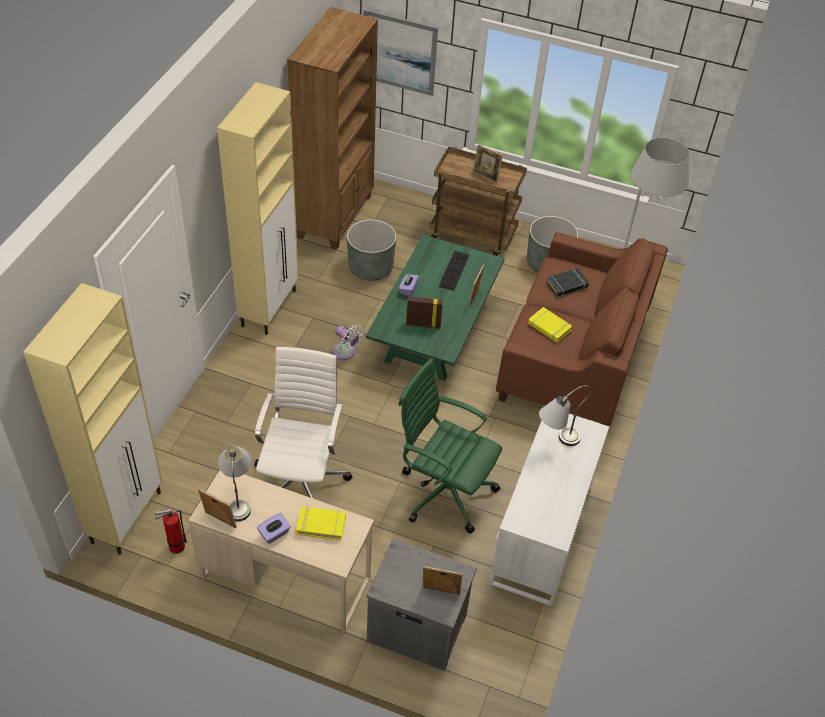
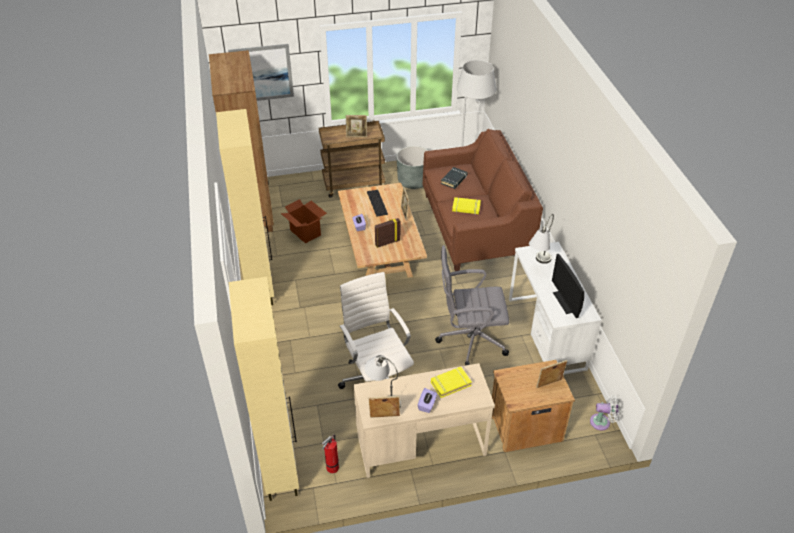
camera: 30 degrees left, 5 degrees down
white fan [333,325,363,360] -> white fan moved to [590,395,619,430]
grey planter [347,219,396,281] -> cardboard box [281,199,327,244]
green coffee table [366,235,505,381] -> beige coffee table [338,183,427,278]
grey nightstand [366,538,477,671] -> brown nightstand [492,360,575,452]
green office chair [398,358,502,534] -> grey office chair [435,245,509,366]
none -> monitor [552,254,584,318]

